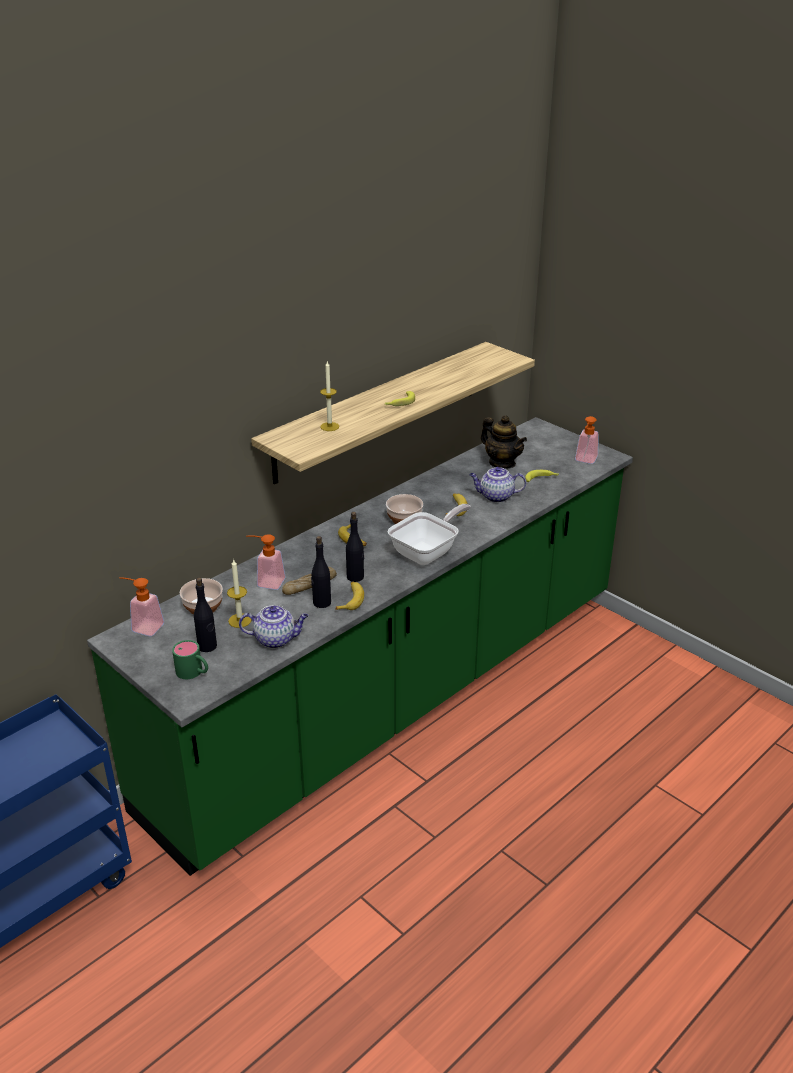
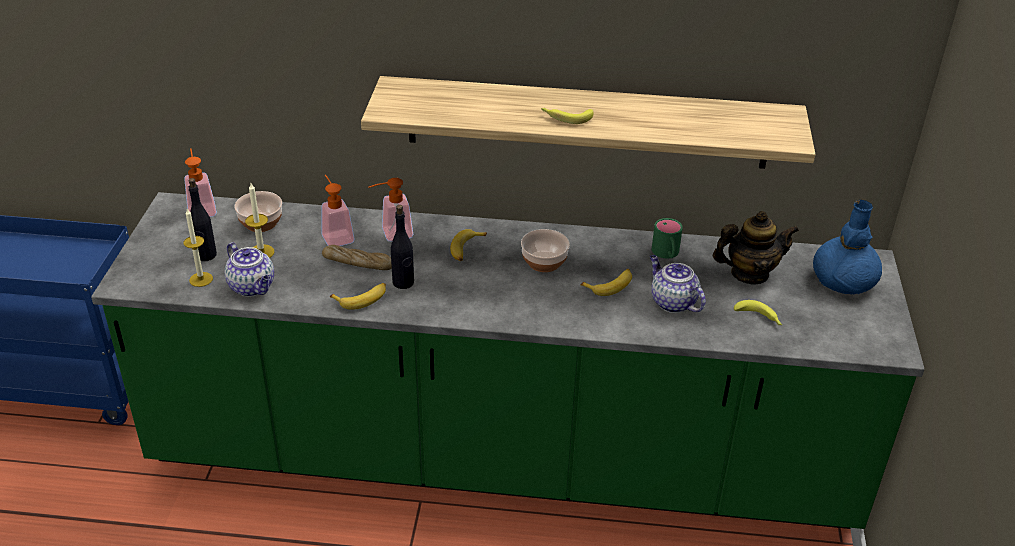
camera: 50 degrees right, 5 degrees up
green mug [172,640,208,679] -> green mug moved to [652,218,683,258]
black bottle [311,536,331,608] -> none
candle [320,361,339,431] -> candle moved to [183,209,213,287]
frying pan [387,504,471,565] -> none
teapot [481,415,527,469] -> teapot turned 105 degrees counterclockwise [713,211,799,285]
soap dispenser [575,416,599,464] -> soap dispenser moved to [369,178,413,241]
none -> blue vase [813,200,882,295]

